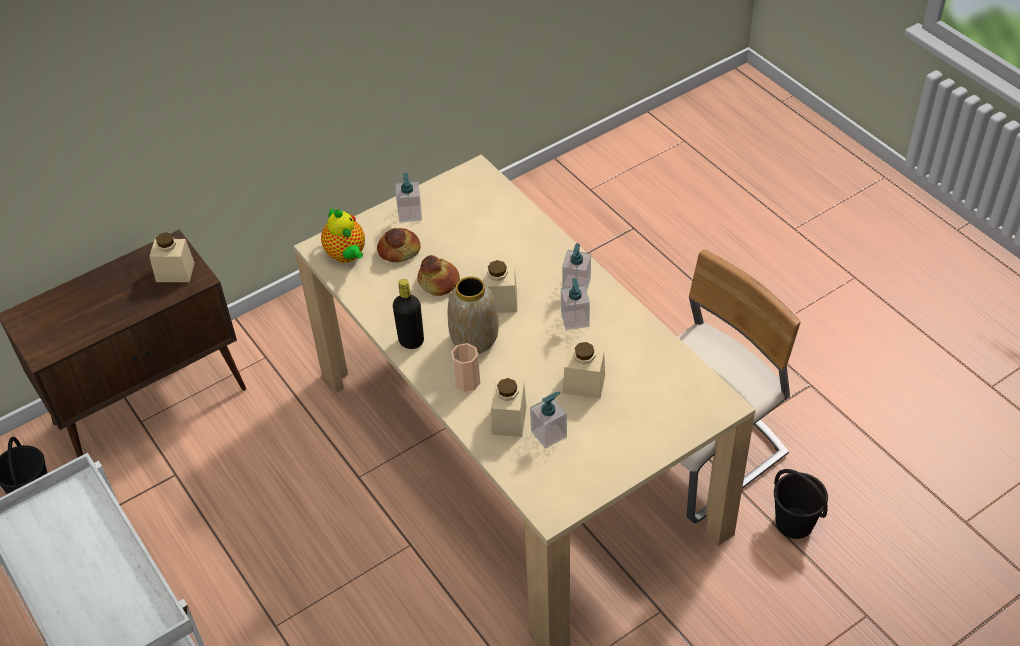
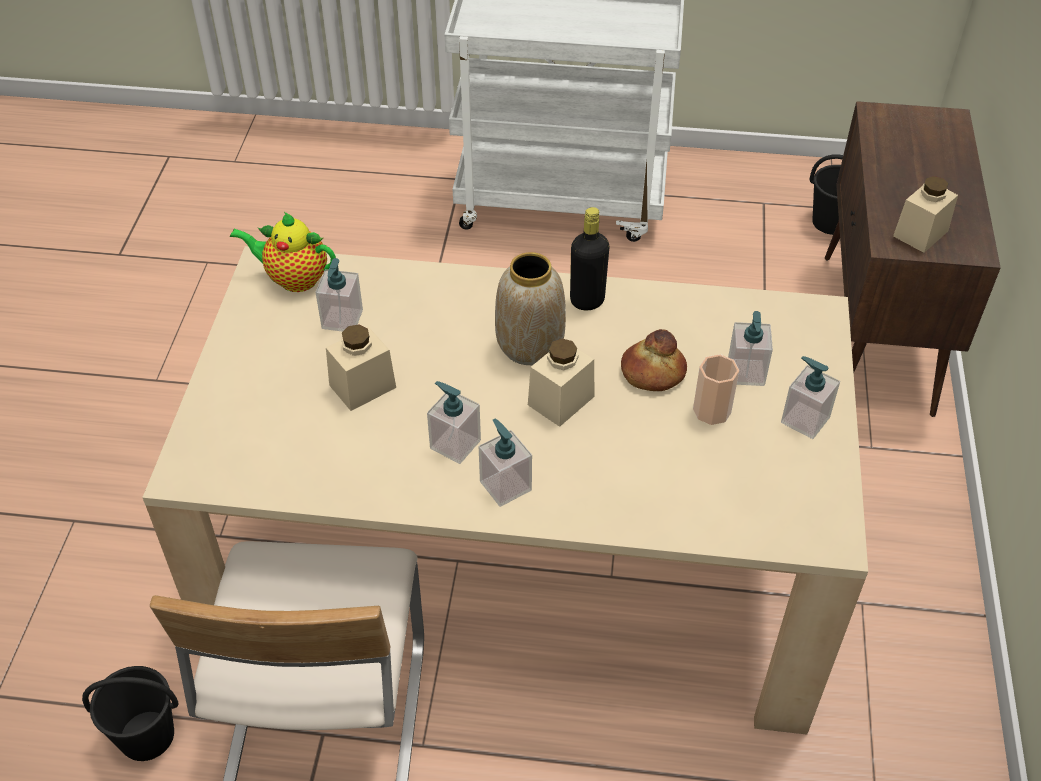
camera: 130 degrees right, 0 degrees up
teapot [321,208,365,263] -> teapot moved to [230,212,336,292]
bread [377,228,421,262] -> soap dispenser [728,311,773,386]
cup [451,343,480,392] -> cup moved to [693,354,739,425]
beige jar [491,378,527,437] -> none

